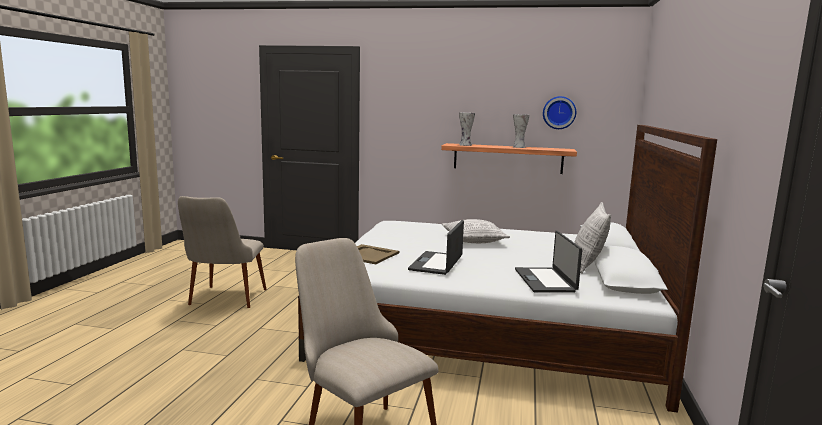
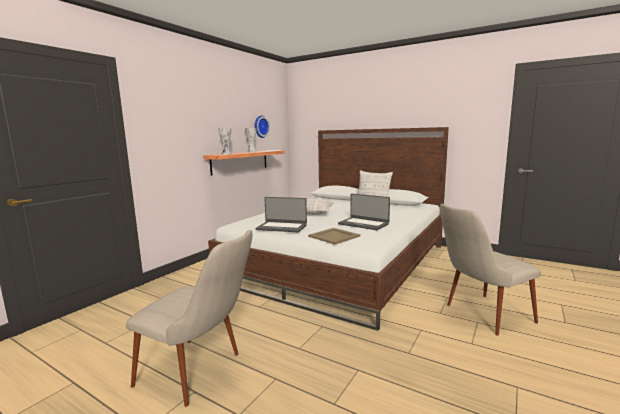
camera: 70 degrees left, 0 degrees up
laptop [515,231,582,293] -> laptop moved to [255,197,307,232]

